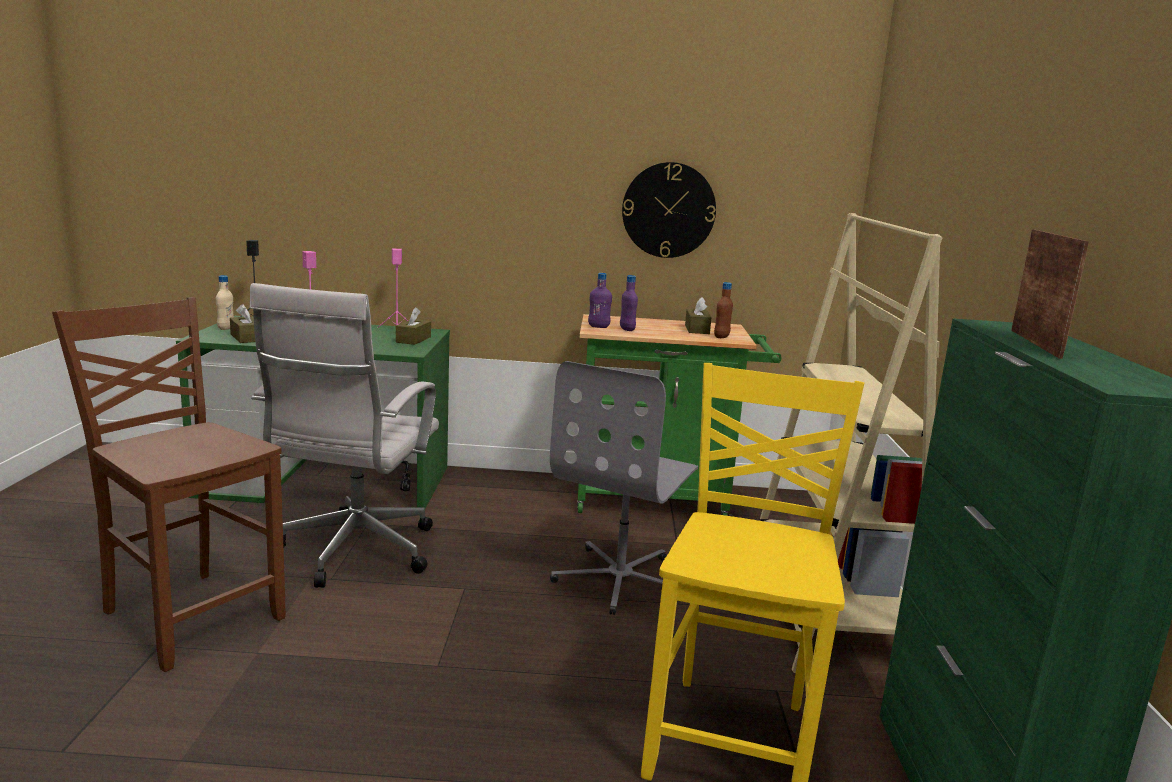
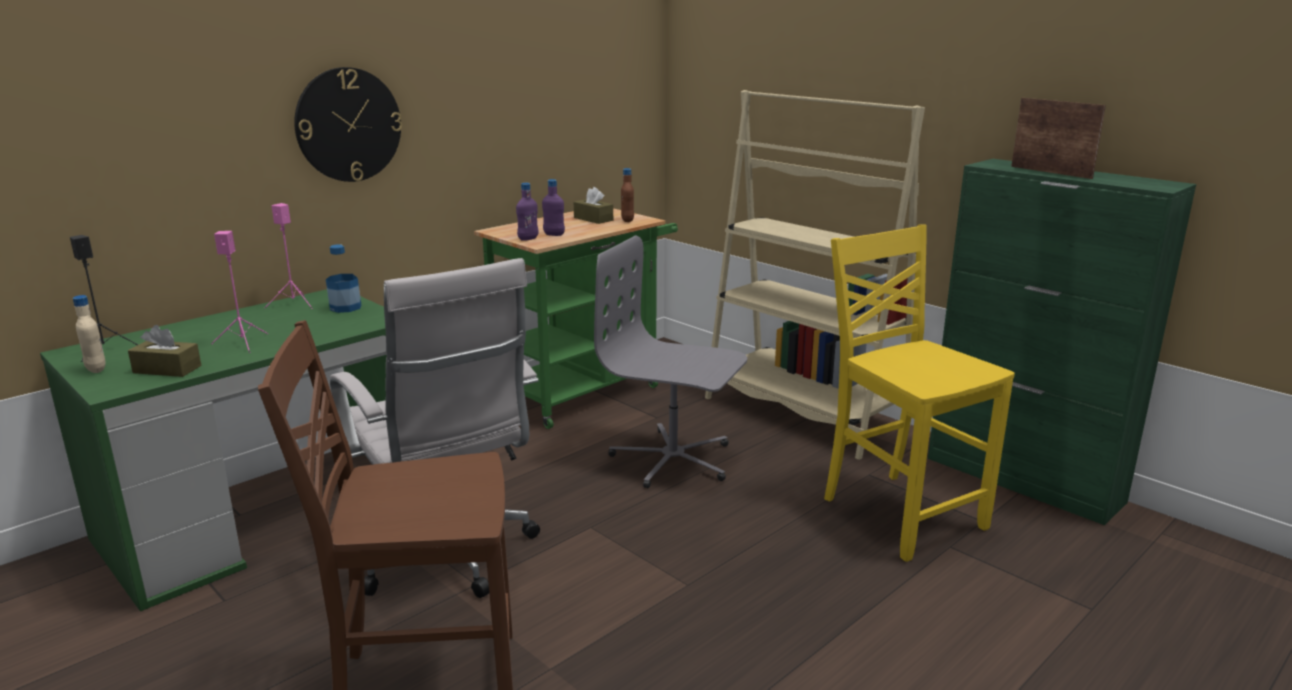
camera: 45 degrees left, 5 degrees up
brown tissue box [396,307,431,345] -> bottle [326,244,361,313]
grey office chair [550,361,698,615] -> grey office chair turned 135 degrees clockwise [594,236,747,489]
wall clock [622,162,716,258] -> wall clock moved to [294,67,402,182]

